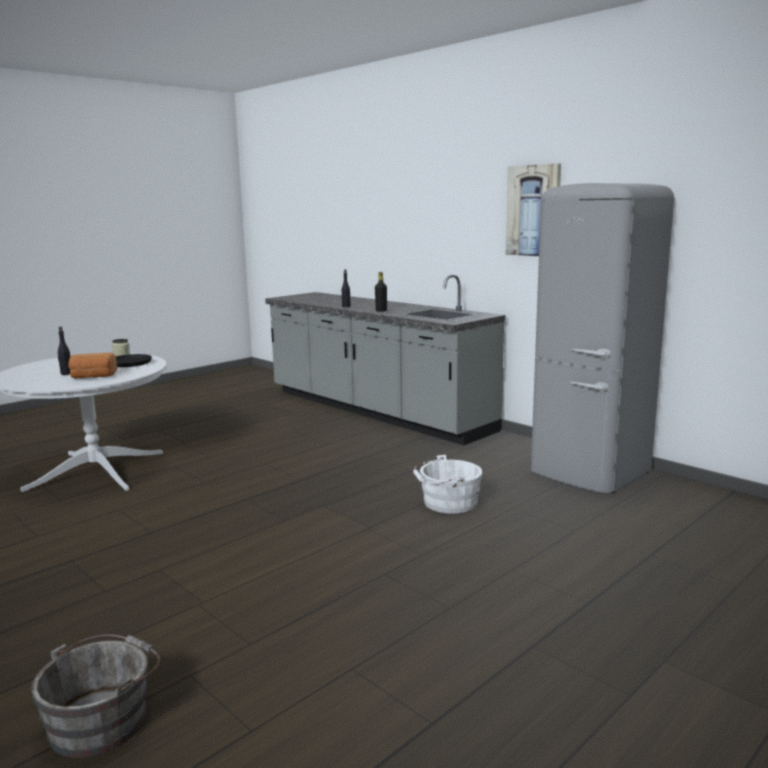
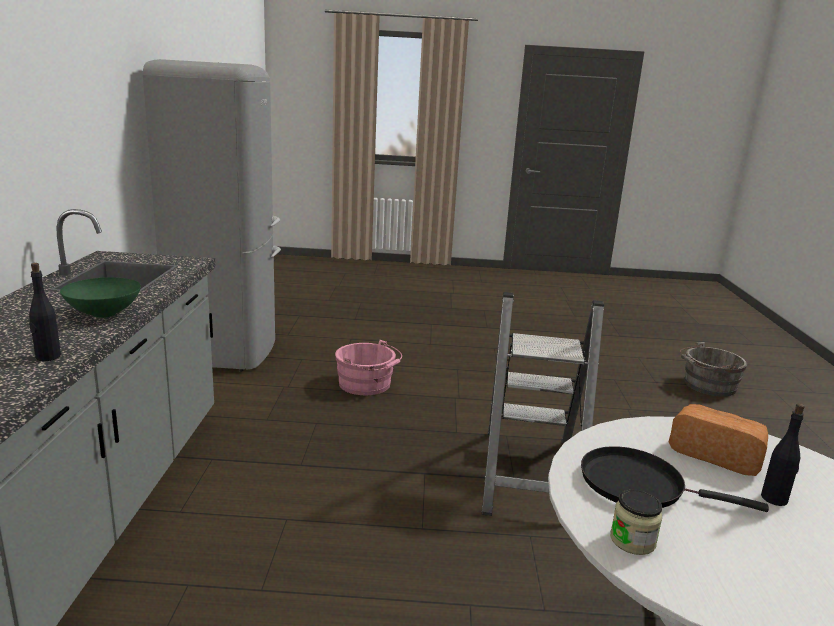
camera: 135 degrees left, 5 degrees up
black bottle [375,272,387,312] -> green bowl [60,277,141,318]
white bucket [413,455,482,514] -> pink bucket [335,340,402,395]
picture [506,163,561,256] -> none
none -> grey step ladder [482,292,604,516]

